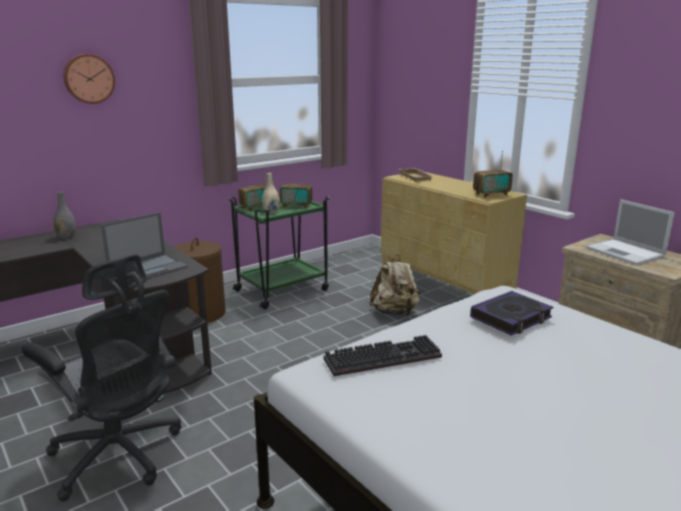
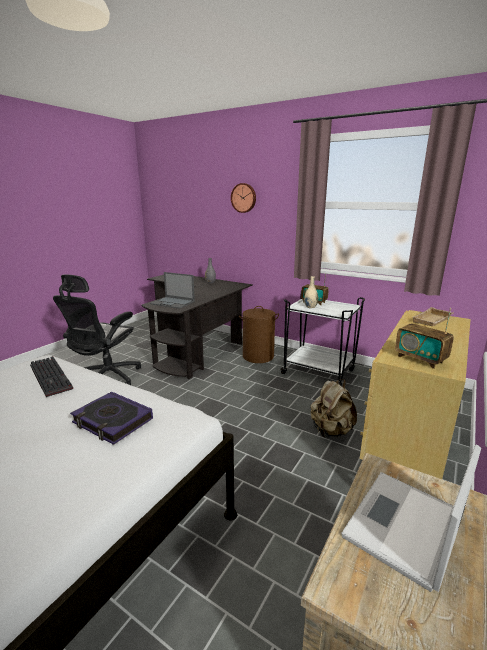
camera: 70 degrees right, 0 degrees up
green cart [229,196,330,309] -> white cart [279,290,365,386]
radio [280,168,312,209] -> none

